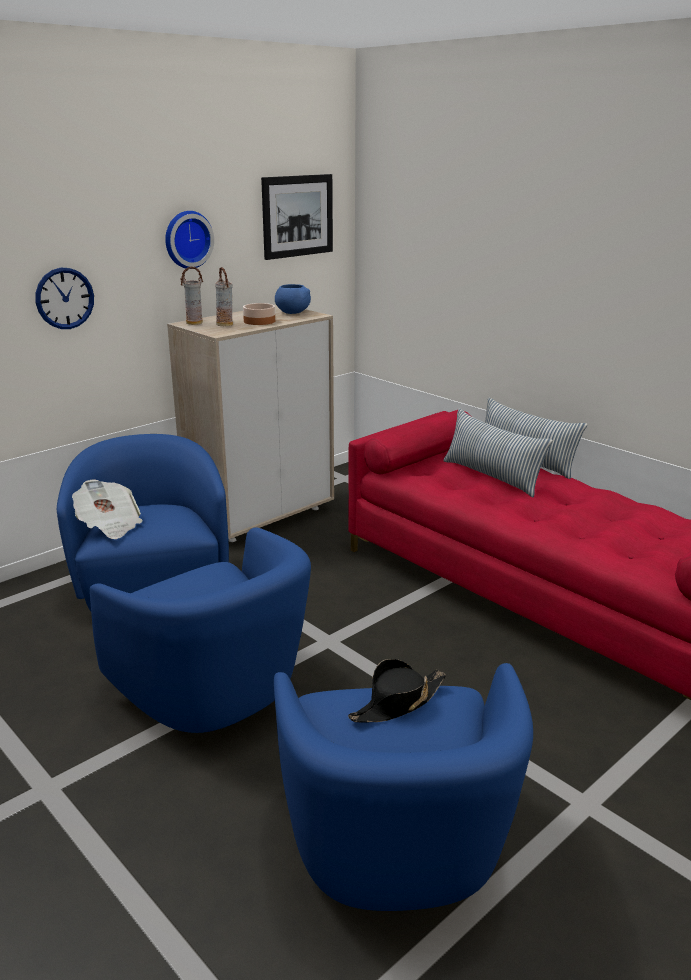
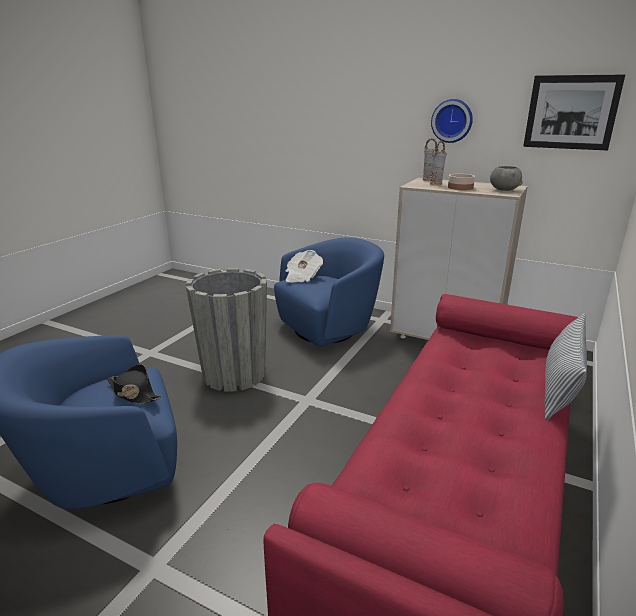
camera: 70 degrees right, 0 degrees up
wall clock [36,268,94,329] -> none
blue armchair [90,527,311,733] -> grey planter [186,268,267,392]
blue bowl [275,284,311,314] -> grey bowl [490,166,523,191]
pillow [443,409,553,497] -> none

